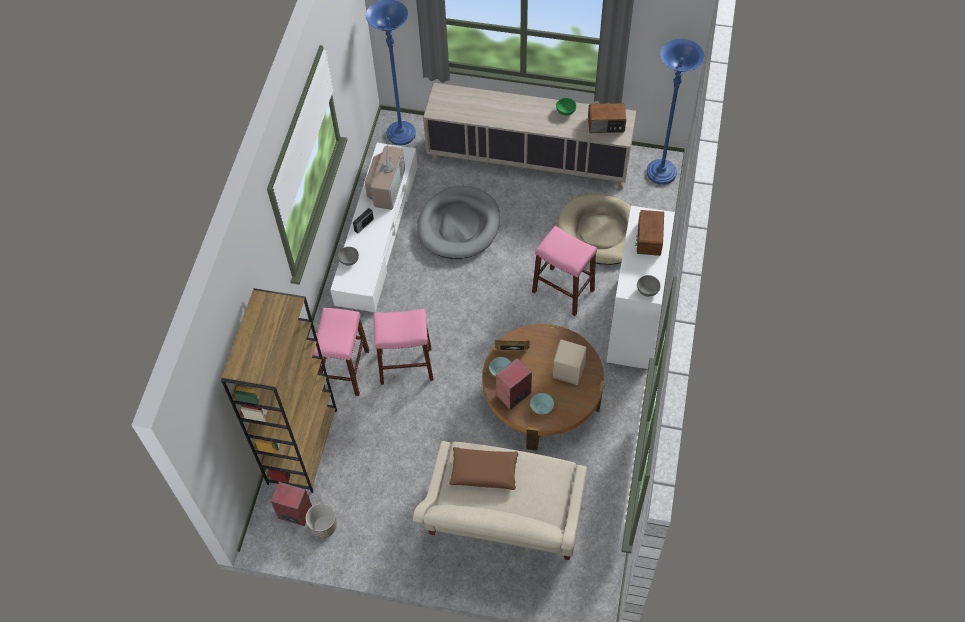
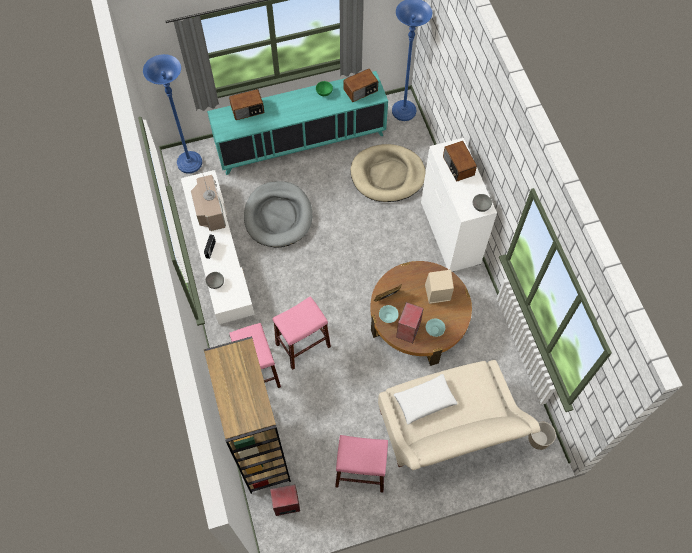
camera: 30 degrees left, 5 degrees up
planter [306,503,337,538] -> planter moved to [528,422,556,450]
beige cabinet [423,83,636,189] -> turquoise cabinet [207,71,388,175]
brown pillow [449,447,519,490] -> white pillow [394,374,457,425]
pink stool [532,226,597,316] -> pink stool moved to [335,435,388,492]
none -> radio [229,89,264,120]

